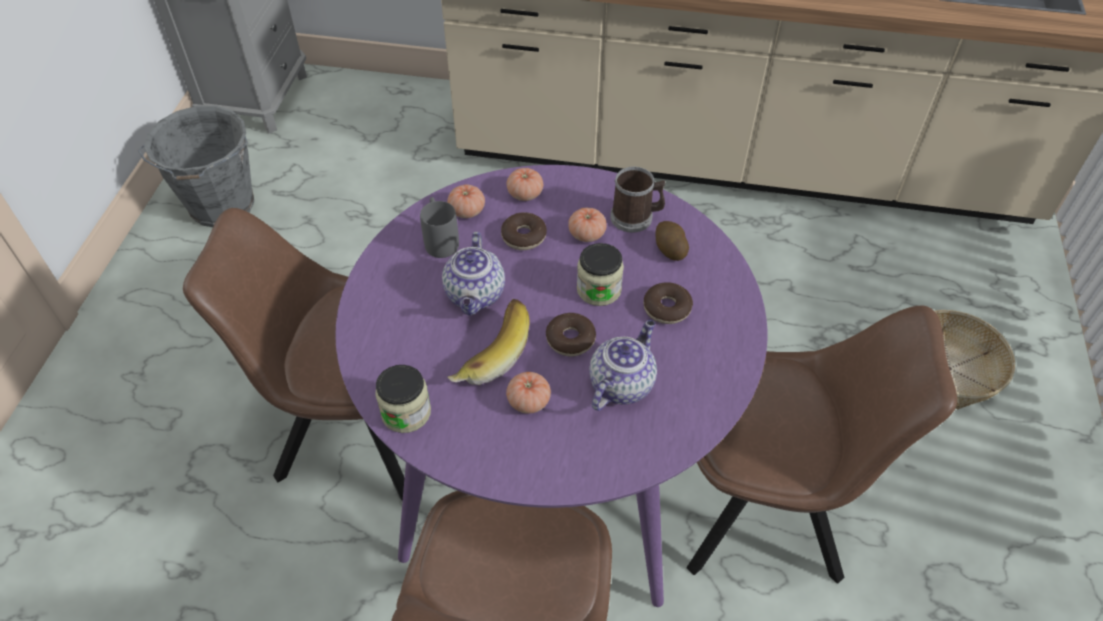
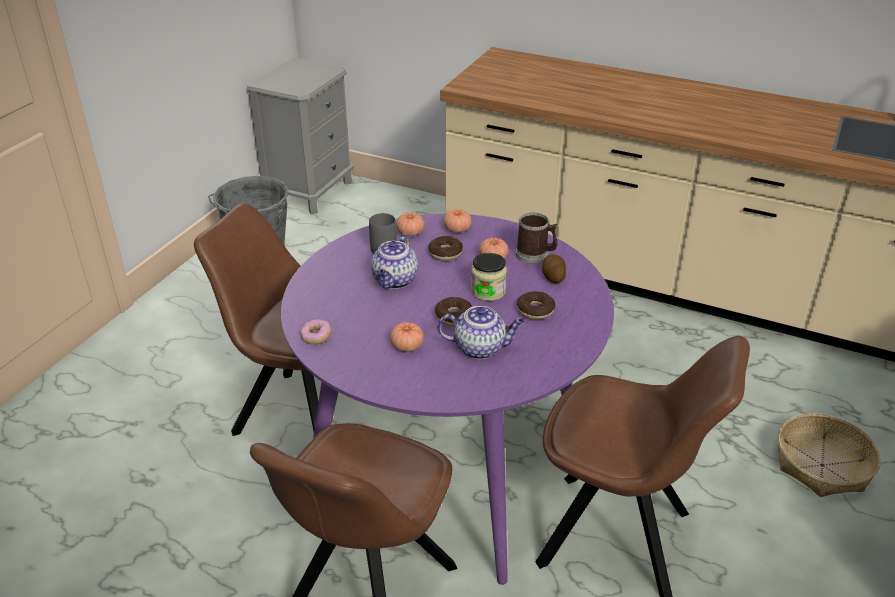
camera: 15 degrees right, 15 degrees down
jar [375,365,431,433] -> donut [300,320,331,345]
banana [447,299,529,385] -> none
teapot [589,320,657,411] -> teapot turned 45 degrees clockwise [437,306,524,359]

